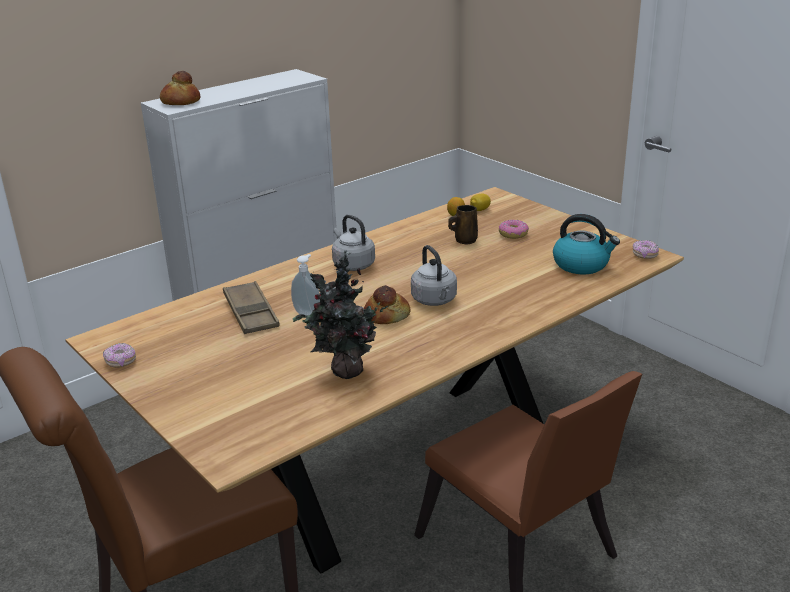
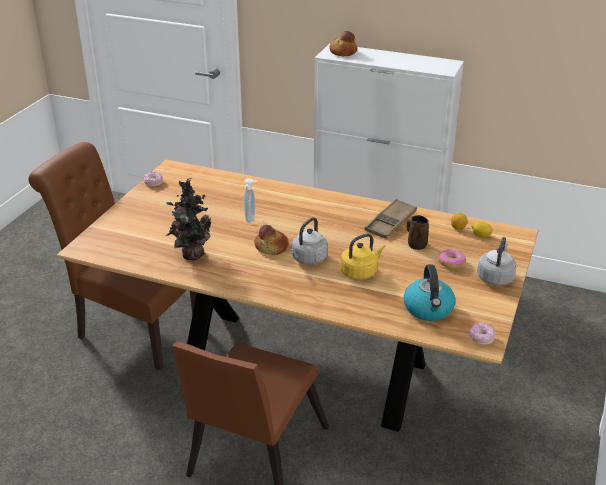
camera: 60 degrees right, 5 degrees up
brown tray [223,281,280,334] -> brown tray moved to [365,199,417,239]
grey kettle [332,215,375,271] -> grey kettle moved to [477,237,516,286]
none -> yellow kettle [341,233,385,280]

